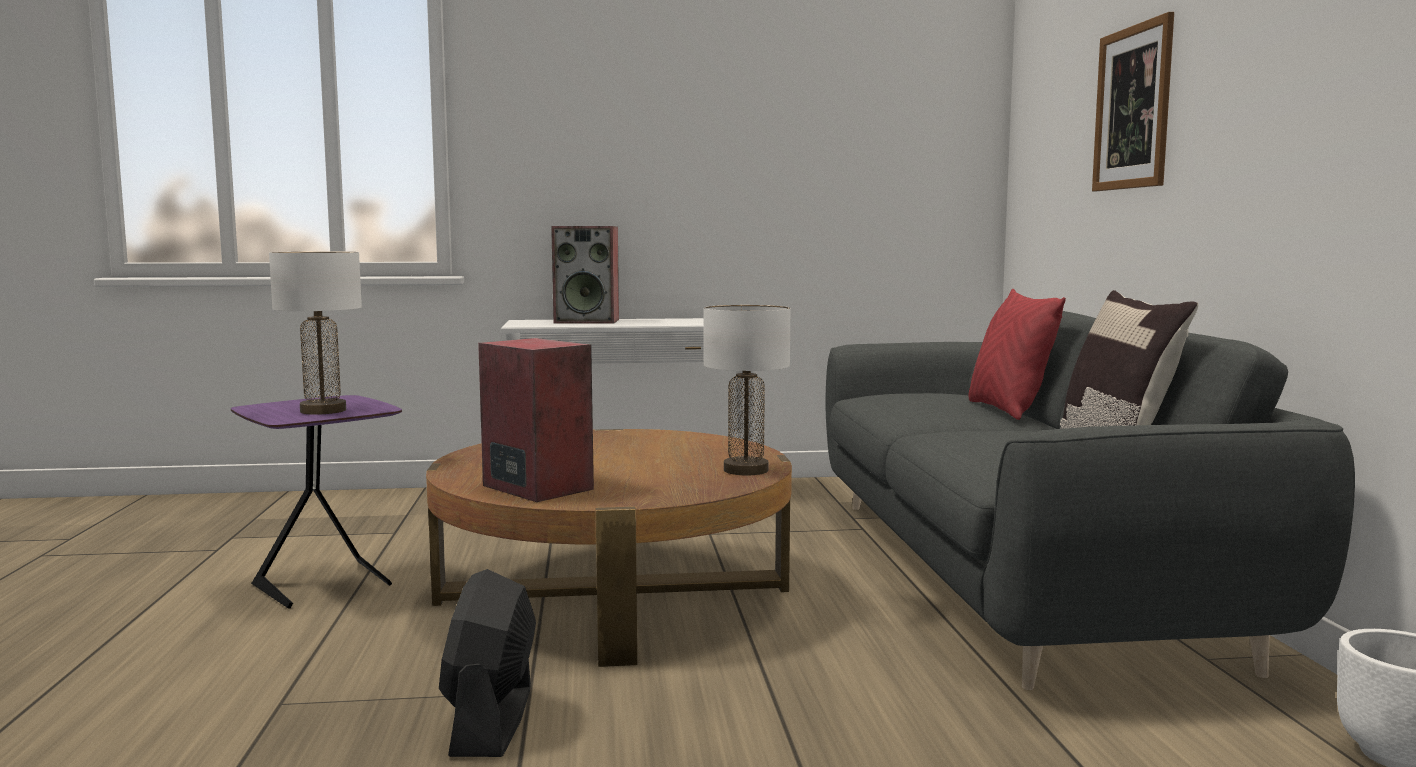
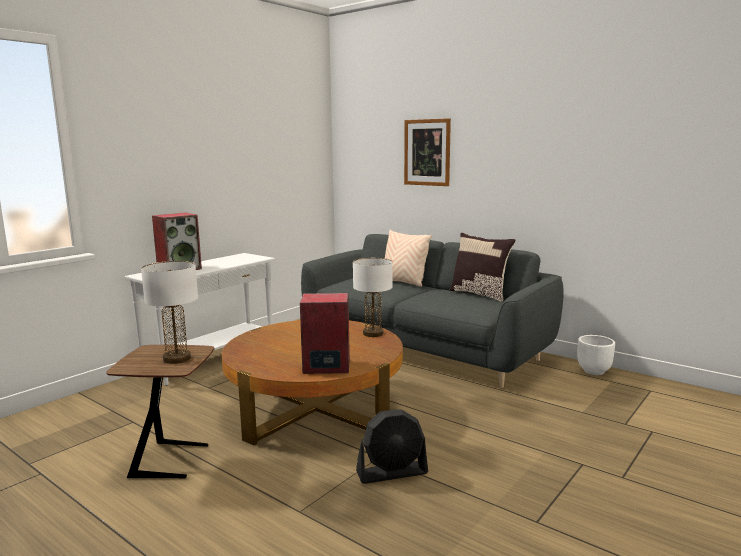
camera: 45 degrees left, 5 degrees up
purple side table [231,395,402,609] -> brown side table [106,345,214,478]
black fan [439,569,536,757] -> black fan turned 60 degrees counterclockwise [356,409,428,484]
red pillow [969,289,1066,420] -> beige pillow [385,230,432,287]

